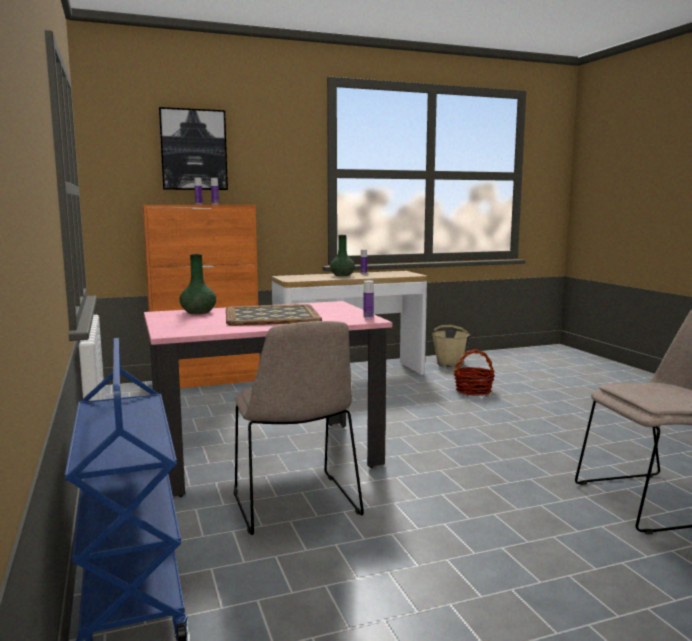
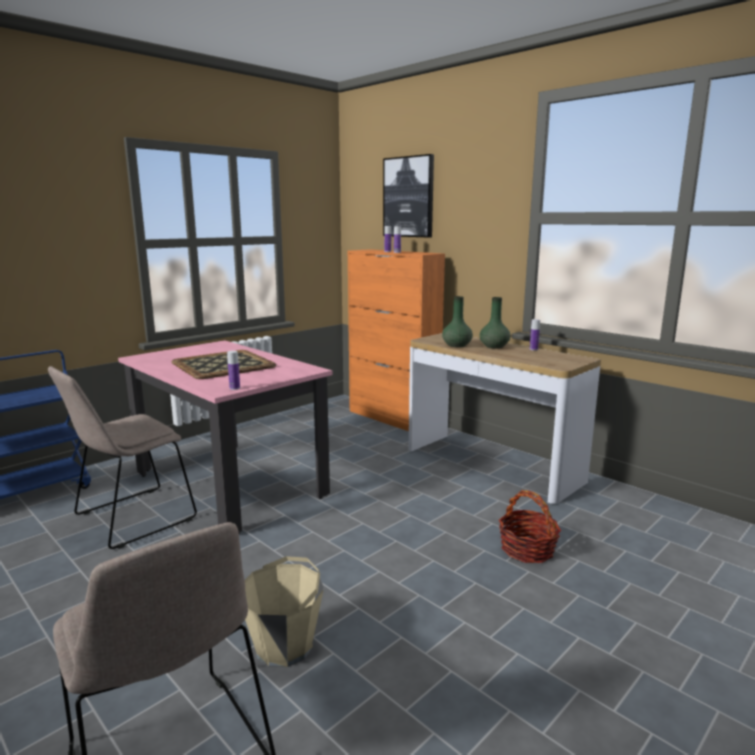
camera: 65 degrees right, 5 degrees up
green vase [179,254,216,314] -> green vase moved to [442,296,473,347]
beige bucket [432,325,470,367] -> beige bucket moved to [244,556,324,667]

